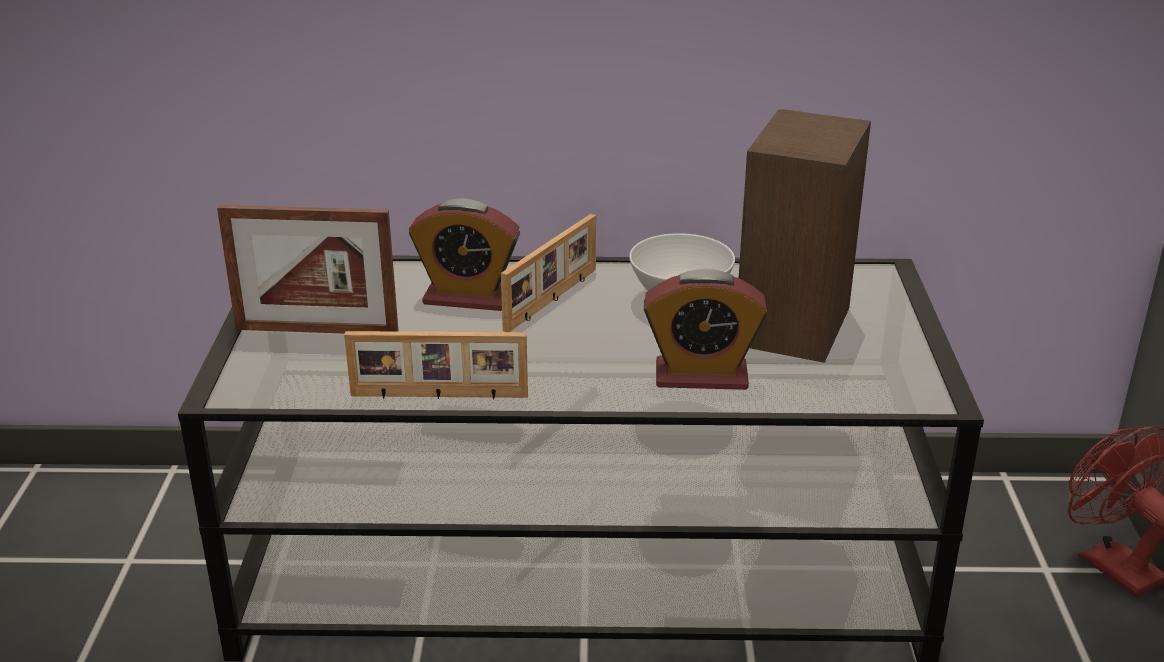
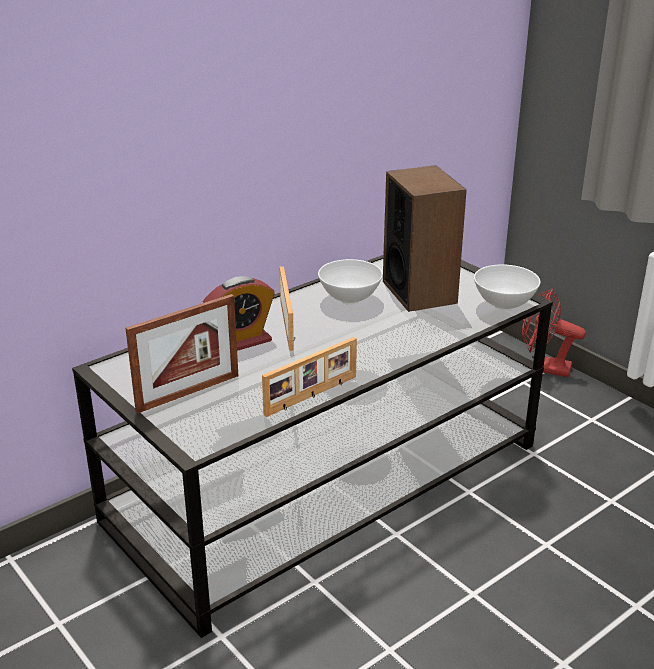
camera: 40 degrees left, 0 degrees up
alarm clock [644,269,767,390] -> none
none -> white bowl [474,264,540,310]

